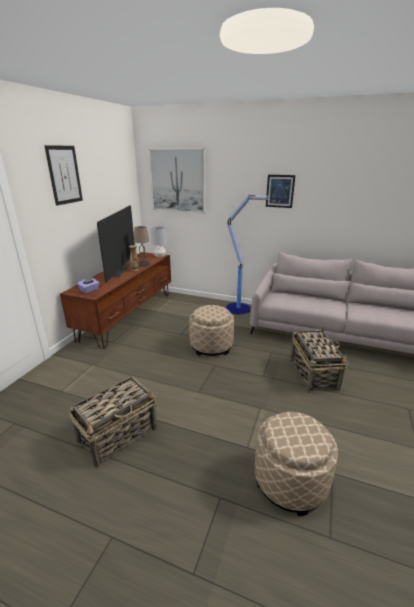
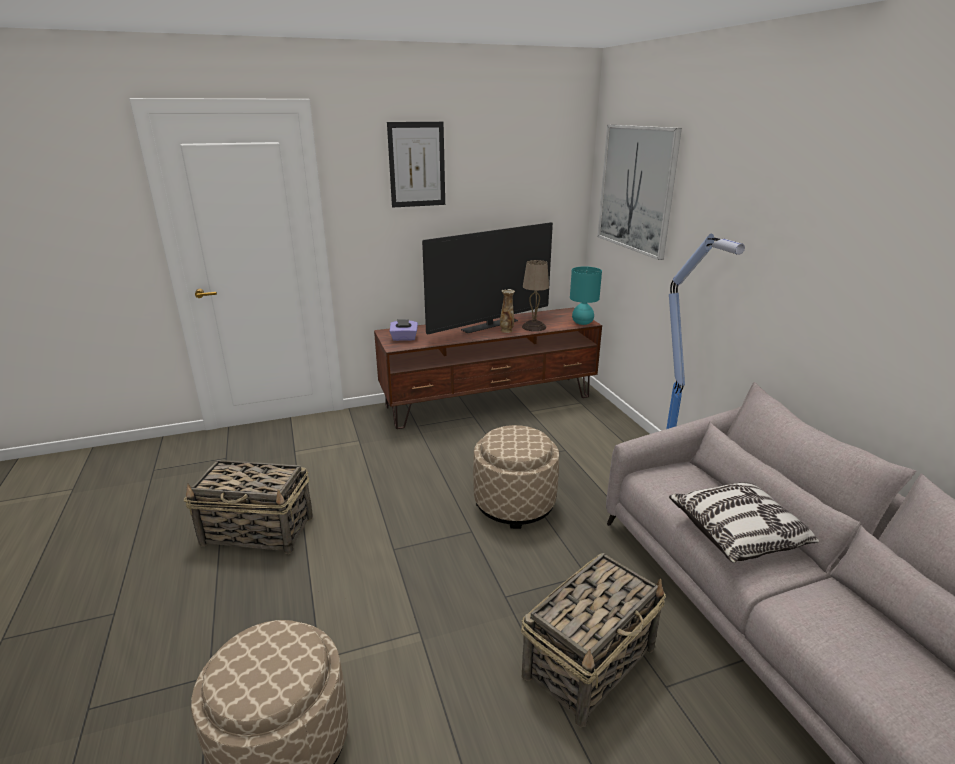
camera: 50 degrees right, 0 degrees up
grey table lamp [150,226,167,258] -> turquoise table lamp [570,266,602,325]
picture [266,175,295,208] -> none
none -> pillow [669,482,819,563]

